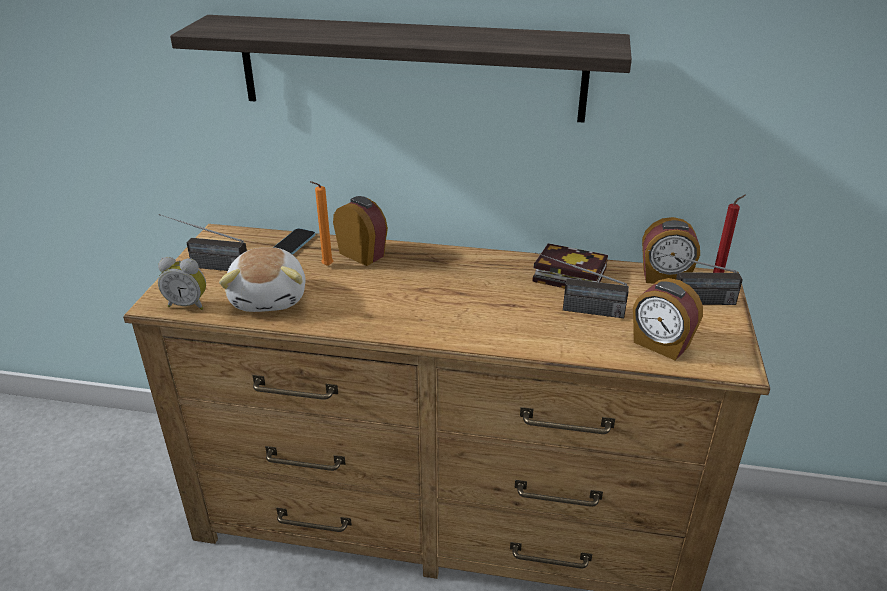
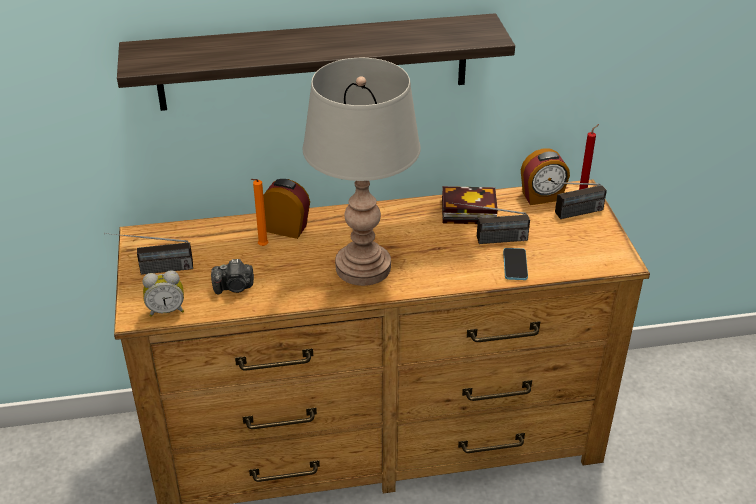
camera: 20 degrees left, 5 degrees up
plush toy [219,247,305,312] -> camera [211,259,254,295]
phone [274,228,315,255] -> phone moved to [503,248,528,280]
alarm clock [633,278,703,361] -> none
none -> grey table lamp [303,58,421,286]

